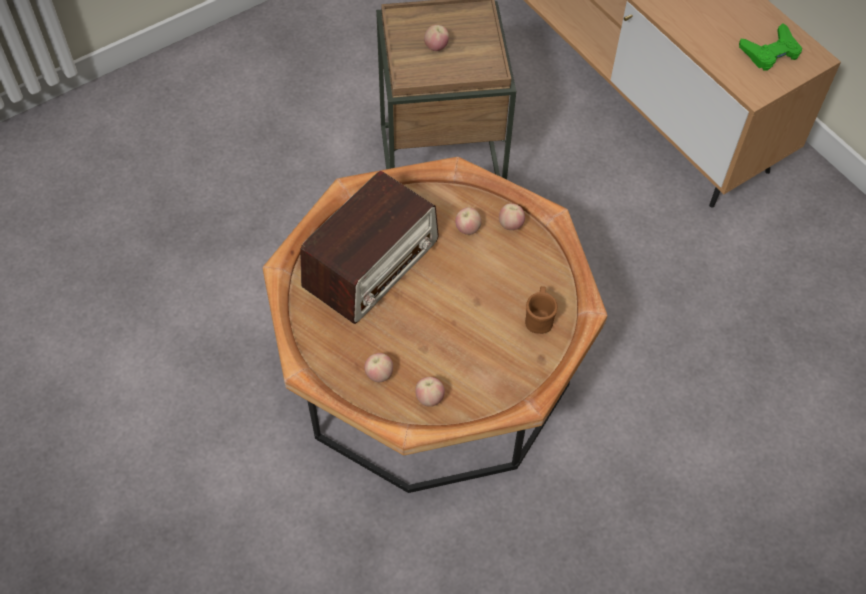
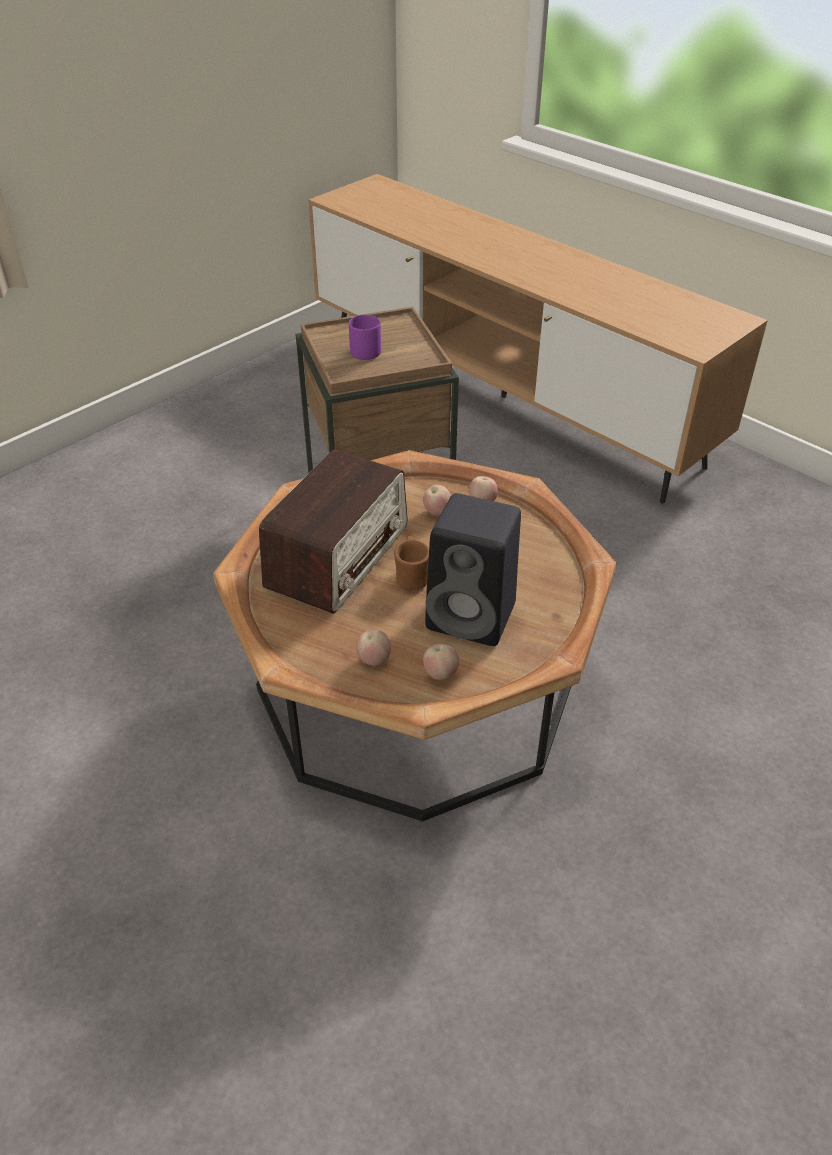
camera: 10 degrees left, 15 degrees down
apple [424,25,449,51] -> purple mug [349,315,381,360]
brown mug [525,286,558,334] -> brown mug moved to [394,536,429,590]
green game controller [739,23,802,70] -> none
none -> black speaker [425,493,521,646]

